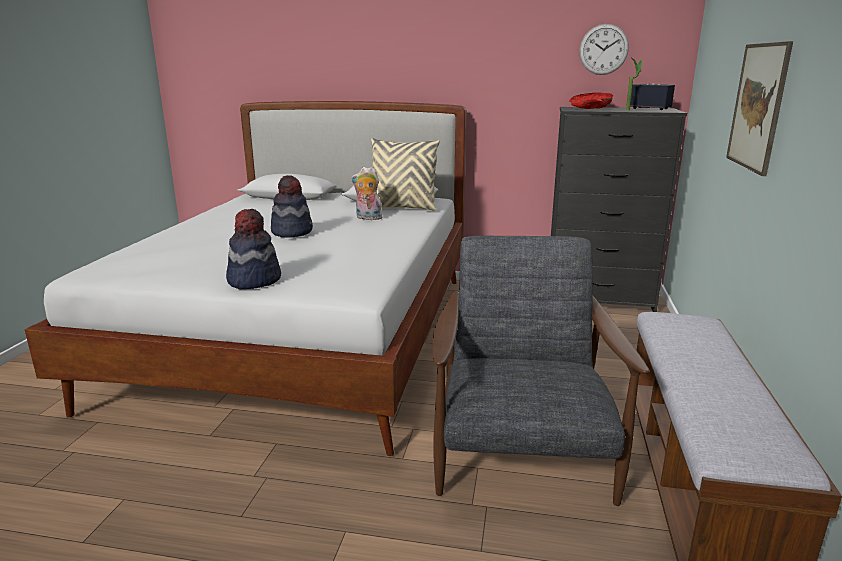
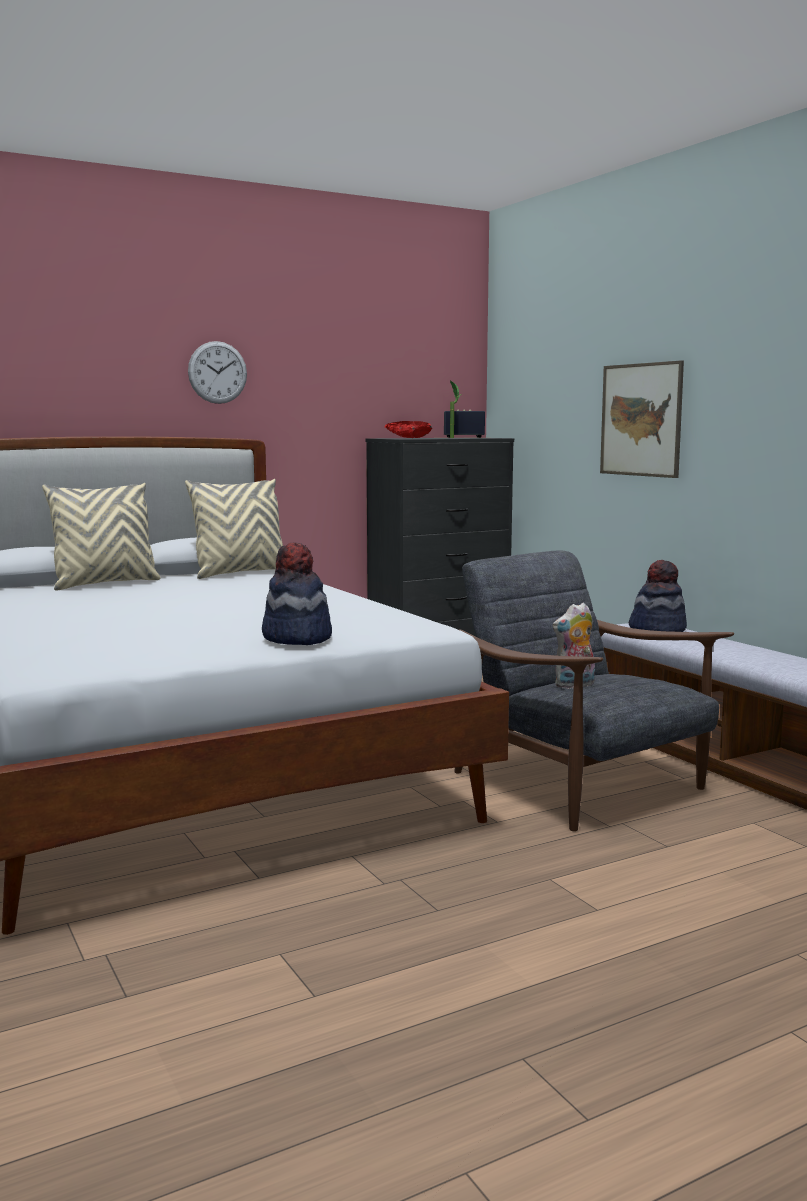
camera: 40 degrees left, 10 degrees down
hat [271,175,313,238] -> hat moved to [629,560,687,632]
plush toy [351,167,384,220] -> plush toy moved to [553,603,595,689]
wall clock [579,24,629,75] -> wall clock moved to [188,341,247,404]
none -> beige pillow [42,483,161,590]

